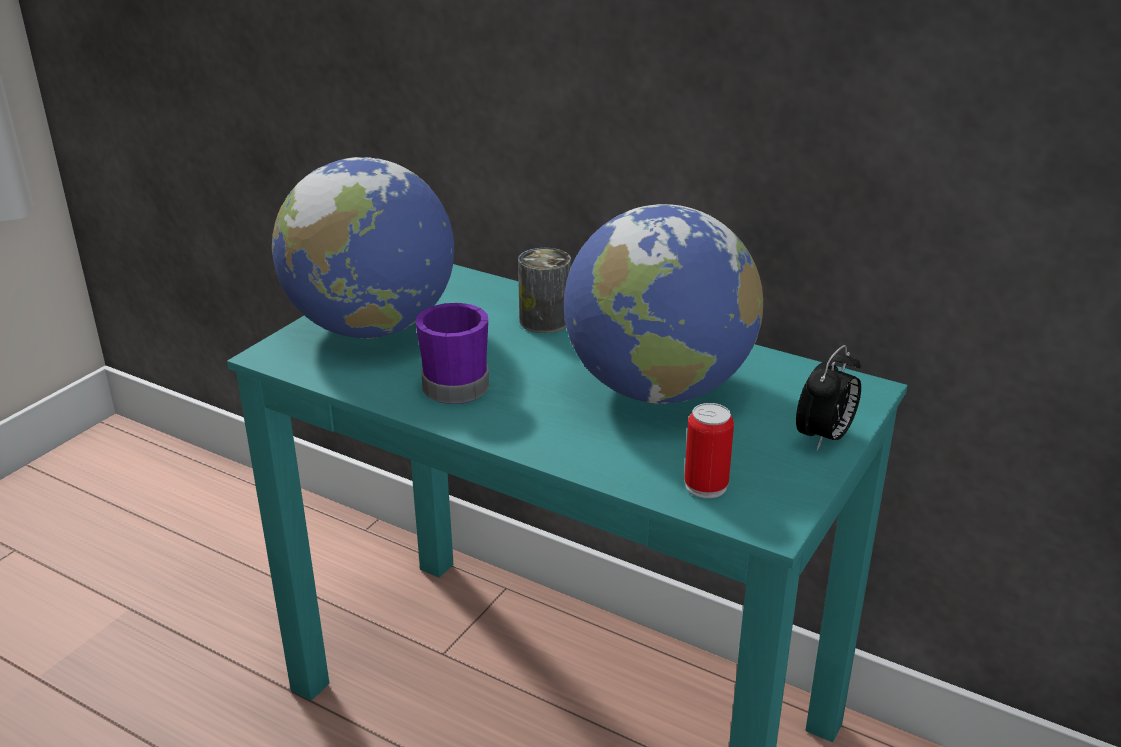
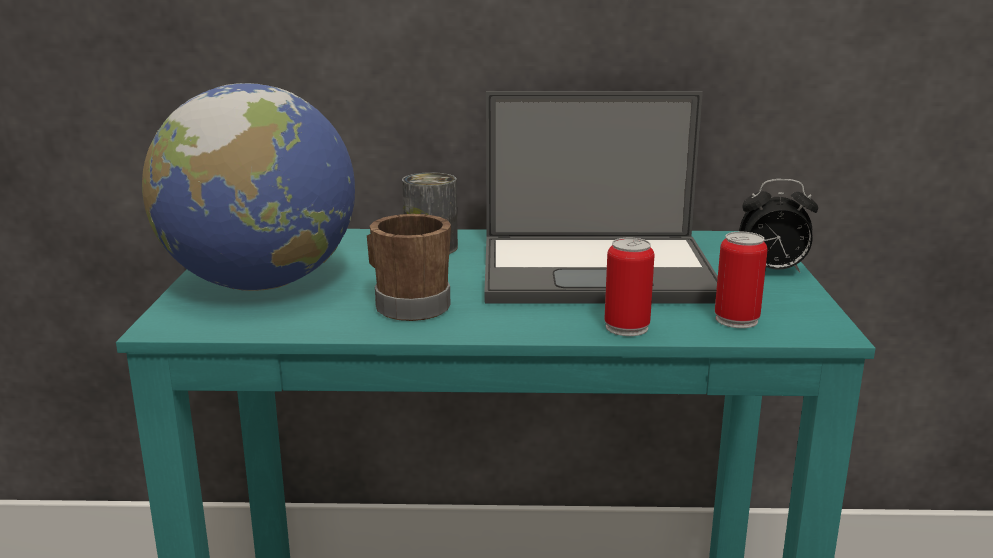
camera: 30 degrees left, 10 degrees down
purple mug [416,303,489,404] -> brown mug [367,214,451,321]
globe [564,204,763,404] -> laptop [484,91,718,304]
alarm clock [796,345,861,450] -> alarm clock turned 90 degrees clockwise [739,179,818,273]
none -> can [605,238,654,336]

